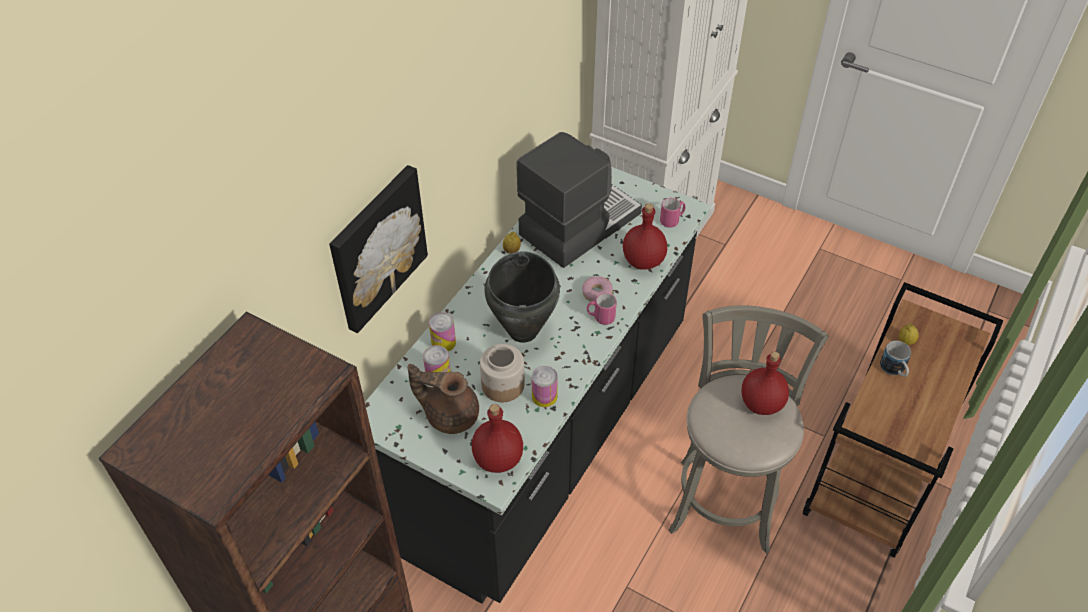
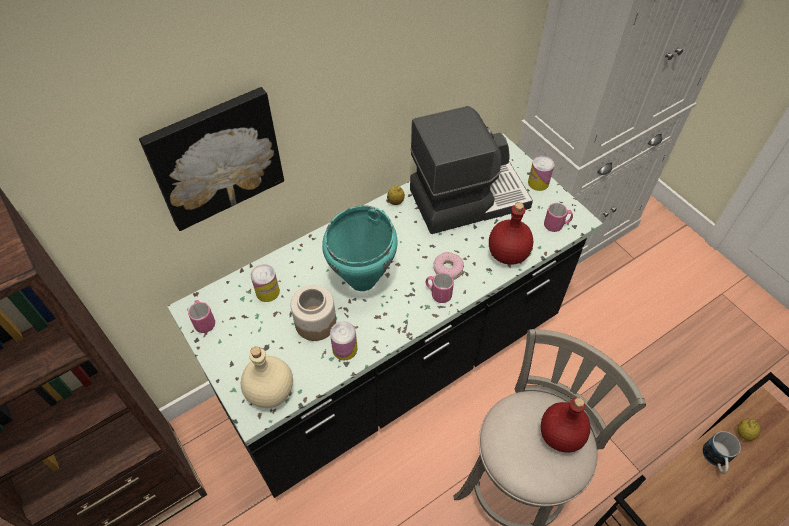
camera: 25 degrees right, 5 degrees up
brown teapot [407,364,479,434] -> none
can [429,312,456,352] -> can moved to [528,156,554,191]
red bottle [472,404,523,473] -> beige bottle [241,346,293,408]
black cooking pot [484,251,560,343] -> turquoise cooking pot [322,206,398,291]
none -> pink mug [188,300,215,333]

